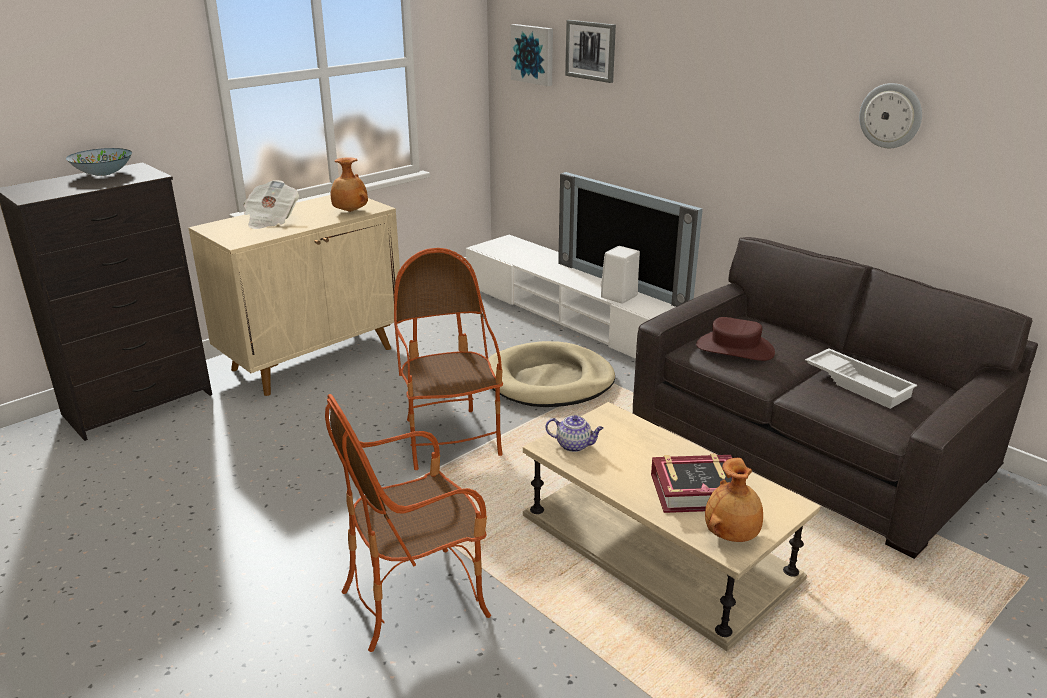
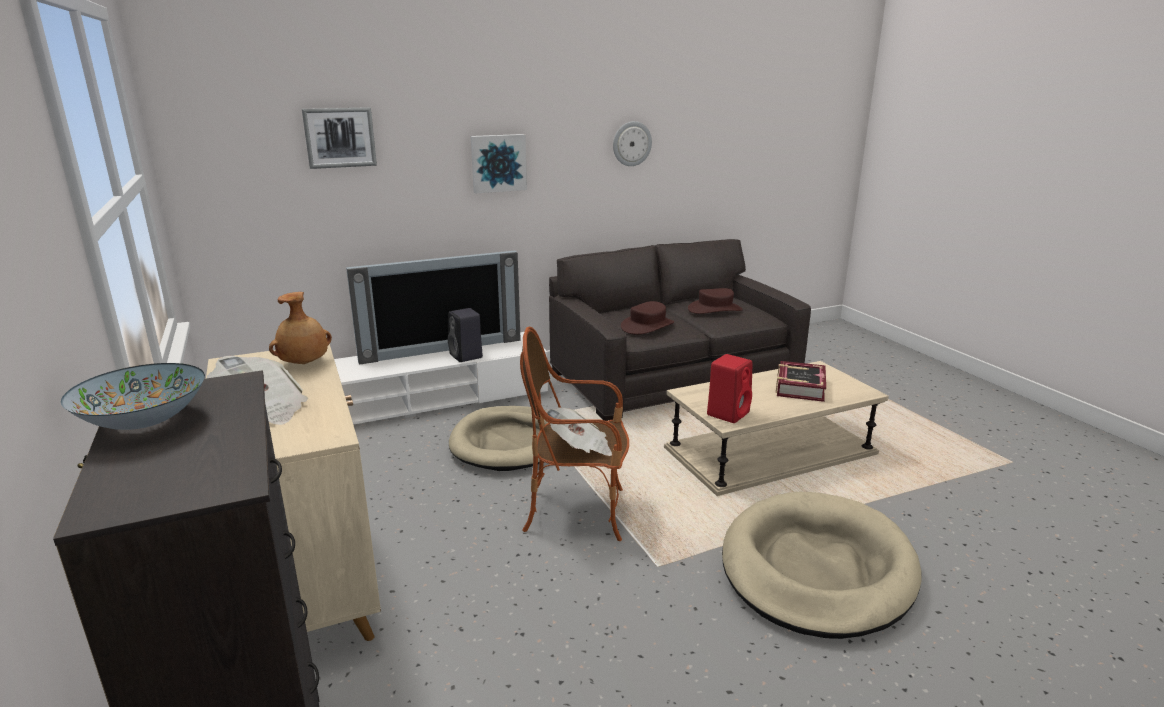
camera: 70 degrees left, 5 degrees down
armchair [325,394,491,652] -> beige dog bed [722,492,921,639]
picture [511,24,553,86] -> picture moved to [471,134,527,193]
teapot [546,415,604,452] -> red speaker [707,354,752,423]
white speaker [601,246,640,304] -> black speaker [448,308,483,362]
brown vase [705,458,763,542] -> none
white tray [805,348,917,409] -> brown hat [688,288,743,314]
none -> newspaper [545,407,612,456]

